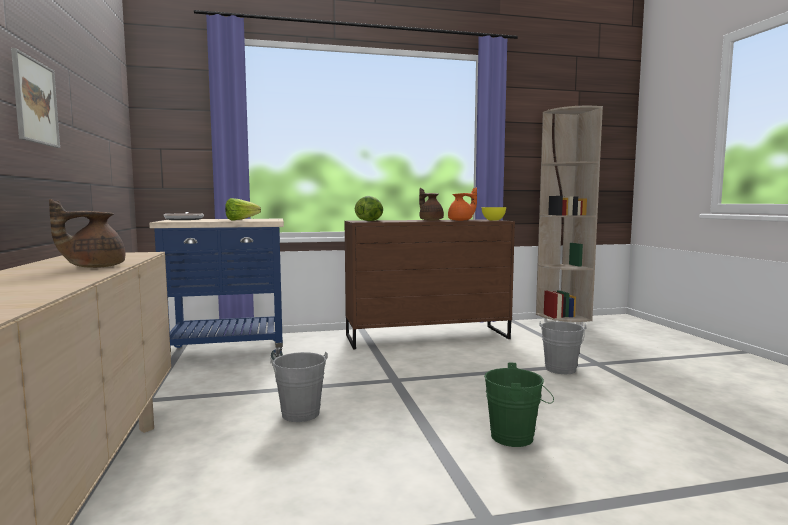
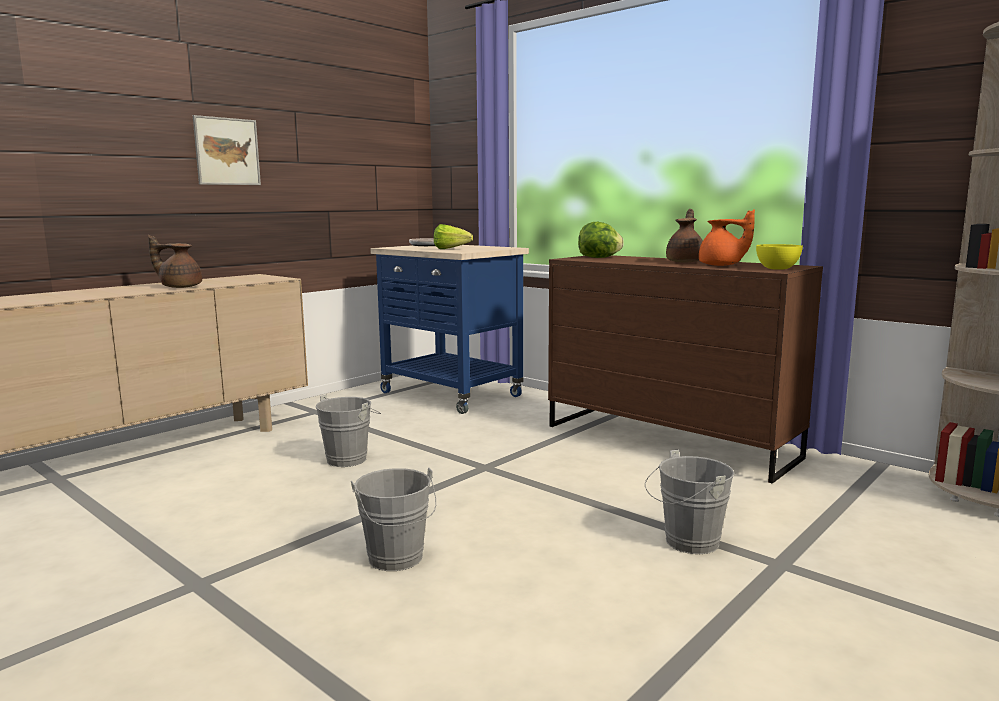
camera: 55 degrees right, 5 degrees up
green bucket [484,362,554,447] -> grey bucket [351,468,436,571]

